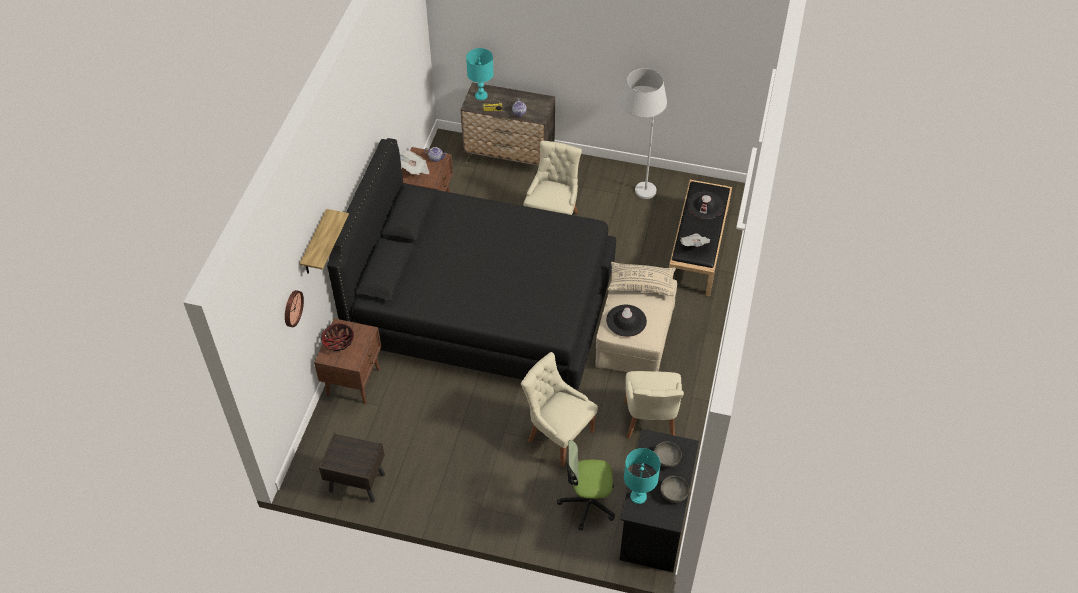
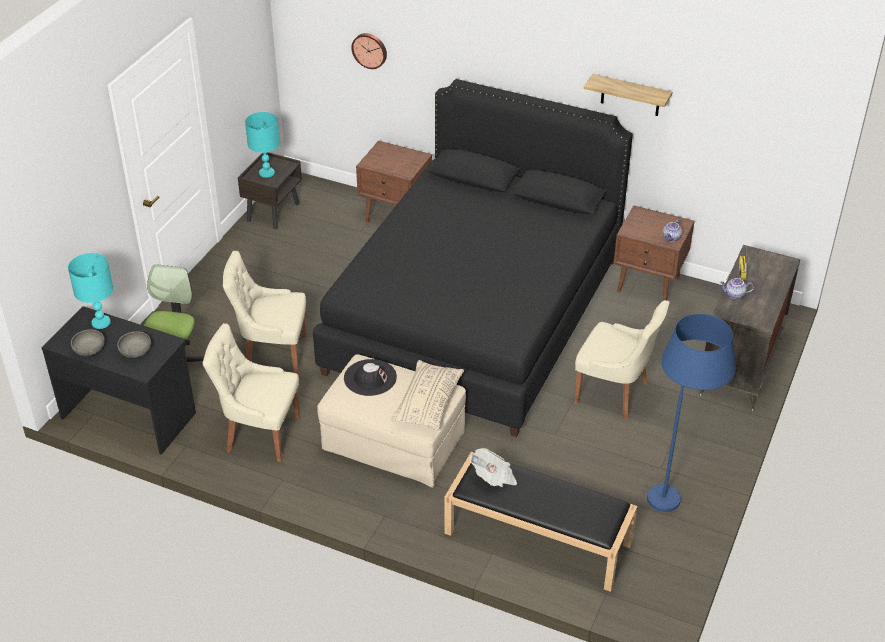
camera: 100 degrees right, 10 degrees down
shelf [299,209,349,274] -> shelf moved to [584,74,672,116]
bowl [321,323,354,351] -> none
newspaper [400,151,429,175] -> none
turquoise table lamp [466,48,494,100] -> turquoise table lamp moved to [245,112,280,178]
beige chair [521,352,598,466] -> beige chair turned 135 degrees counterclockwise [223,251,306,375]
white floor lamp [620,68,667,199] -> blue floor lamp [647,314,736,512]
black hat [687,192,724,219] -> none

